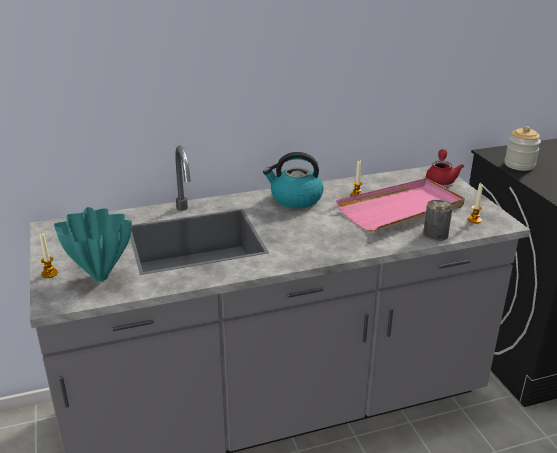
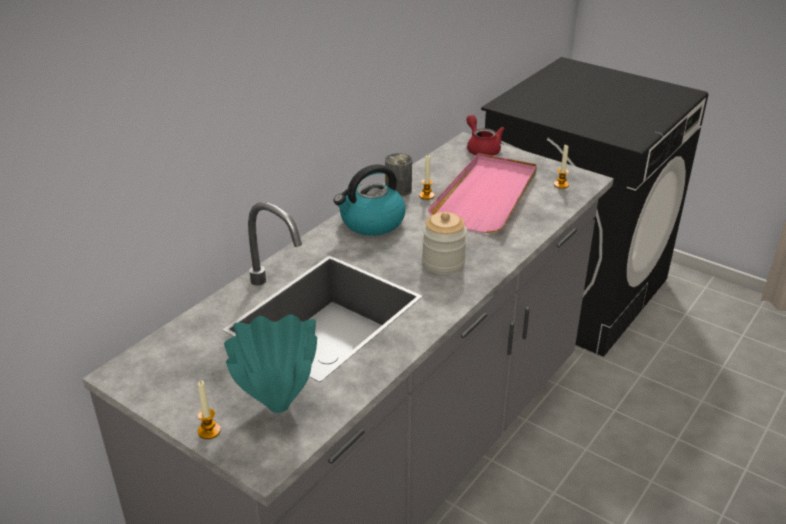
camera: 35 degrees left, 5 degrees up
can [423,200,453,241] -> can moved to [385,153,412,197]
jar [504,126,541,171] -> jar moved to [422,212,467,275]

